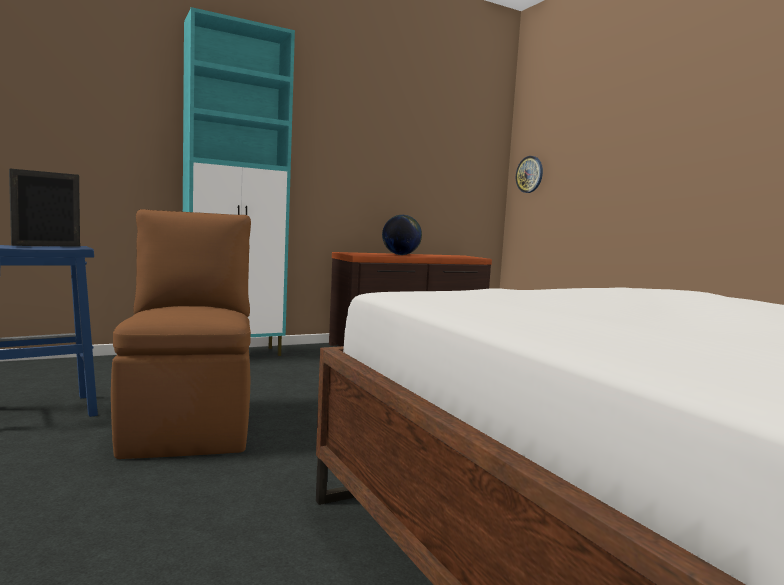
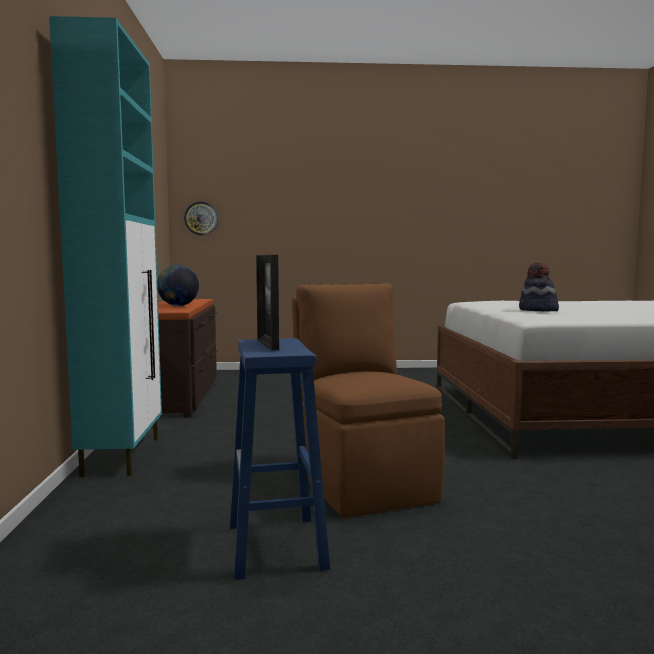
camera: 65 degrees left, 0 degrees up
brown chair [111,209,251,459] -> brown chair turned 60 degrees clockwise [292,283,445,518]
none -> hat [519,262,559,311]

